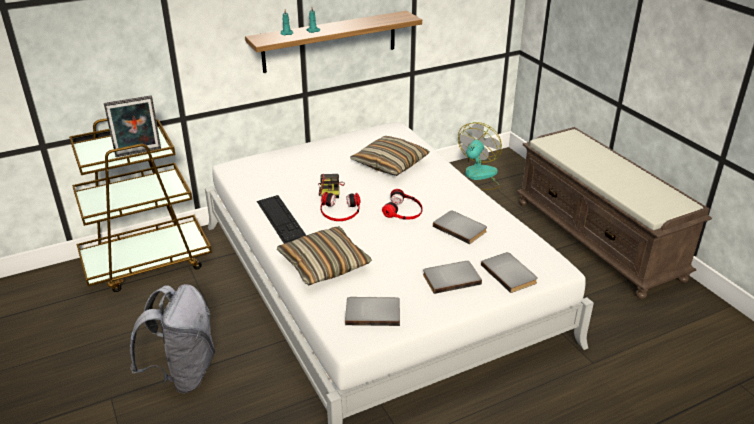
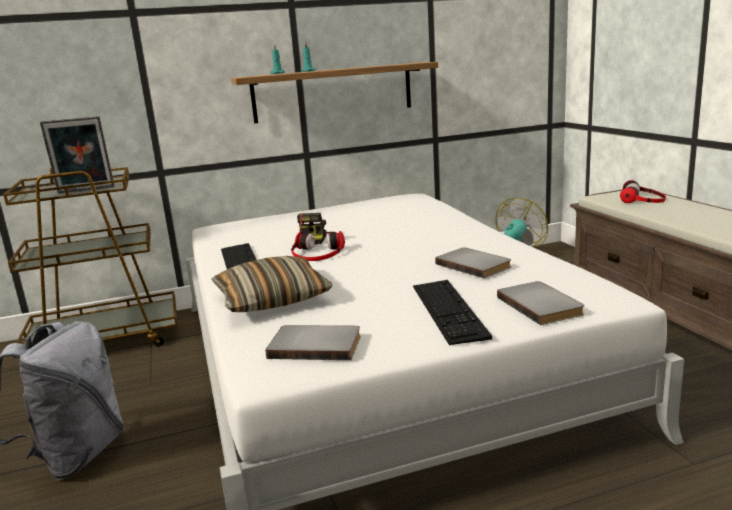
camera: 10 degrees right, 15 degrees down
pillow [350,136,430,176] -> none
headphones [382,189,423,220] -> headphones moved to [620,180,666,203]
grey book [423,261,482,294] -> keyboard [413,280,492,345]

